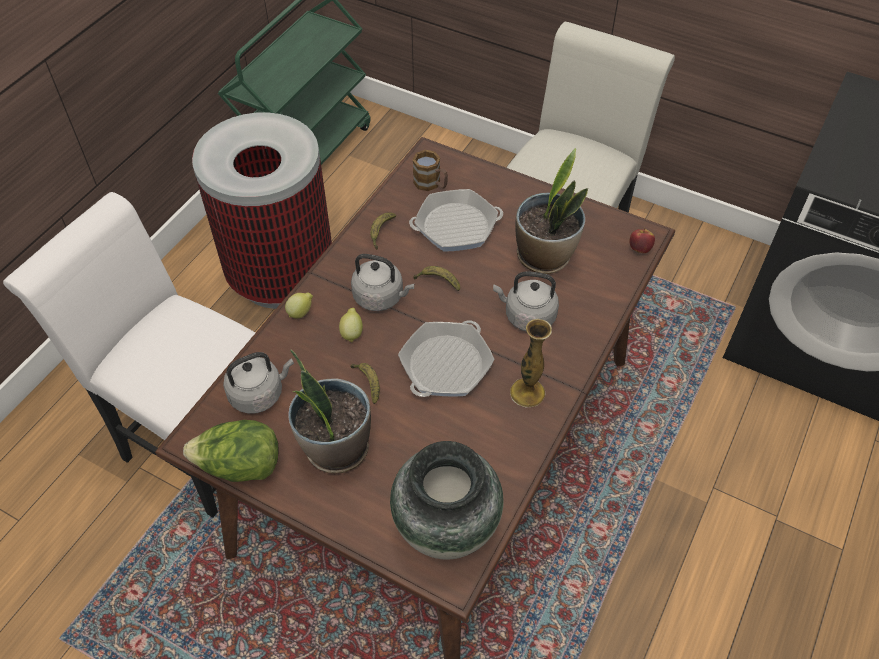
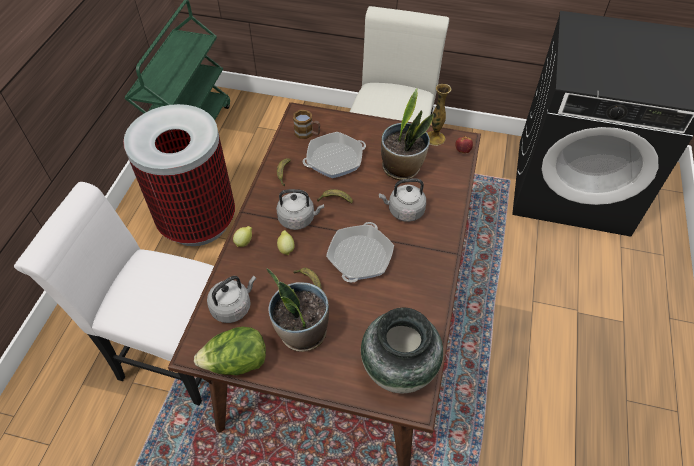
camera: 15 degrees left, 0 degrees up
vase [510,319,552,407] -> vase moved to [428,84,452,146]

